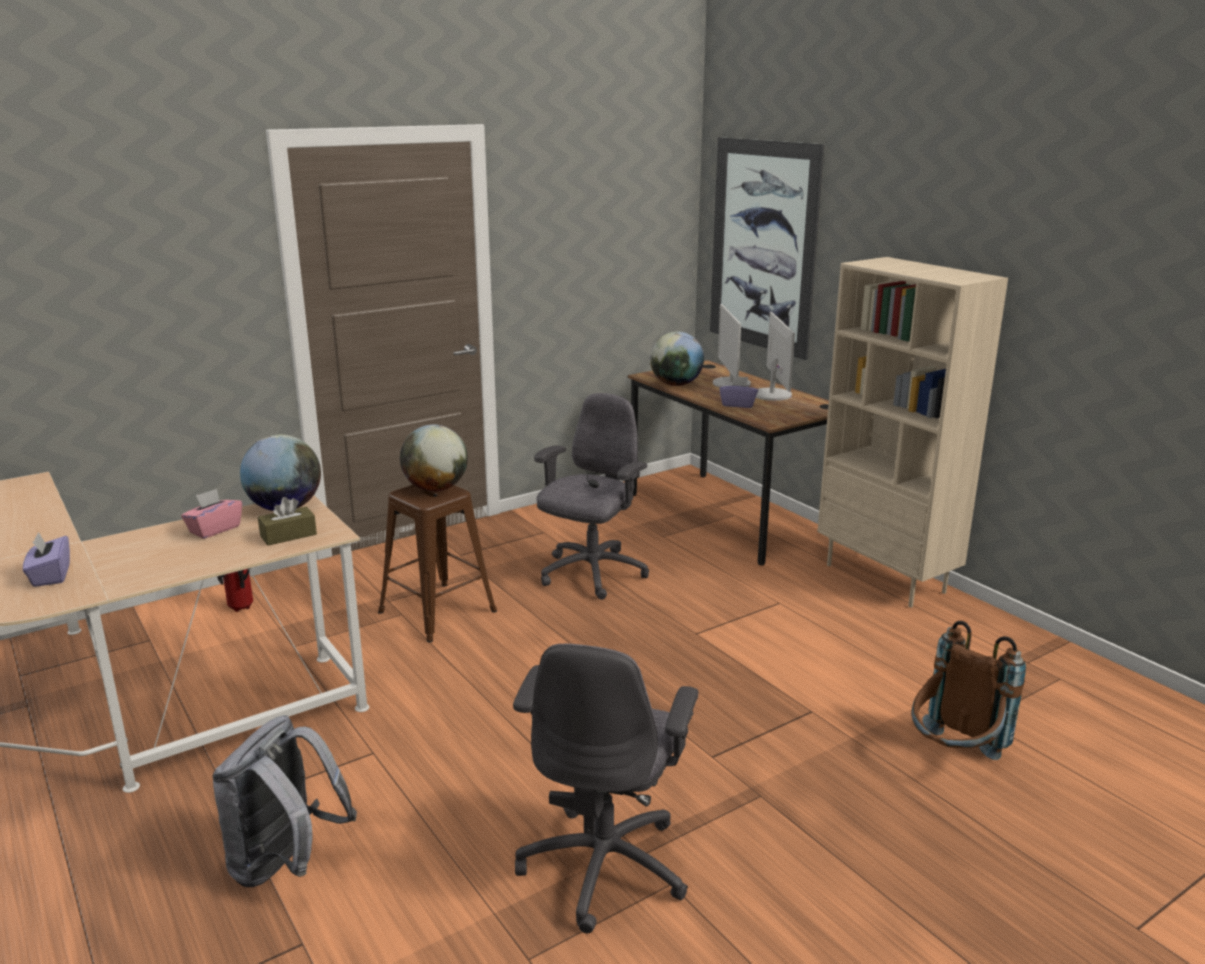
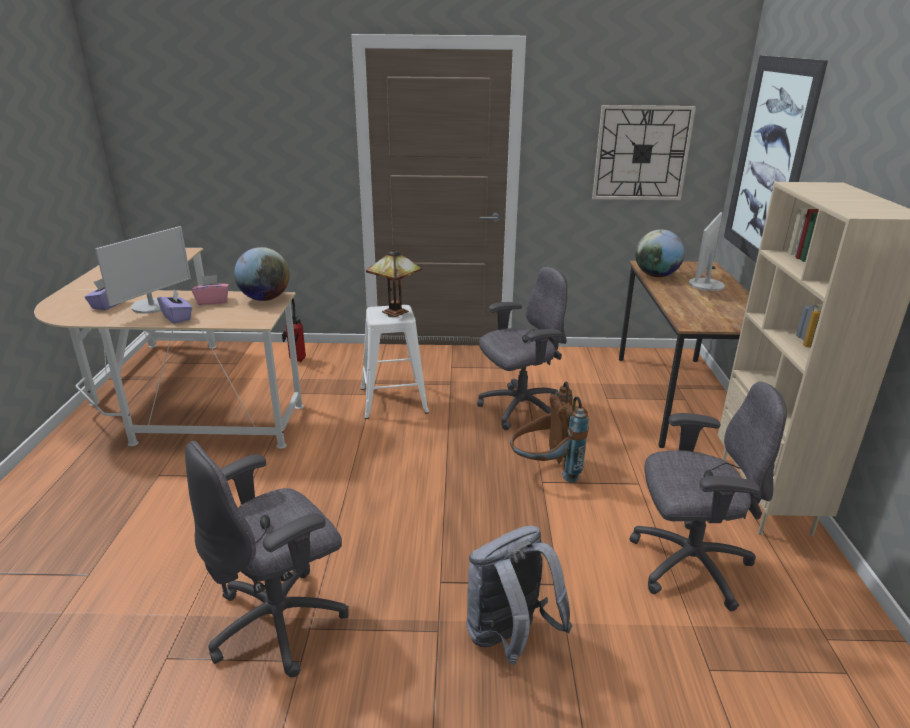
camera: 35 degrees right, 5 degrees up
grey backpack [212,715,357,887] -> grey backpack moved to [467,525,572,665]
brown tissue box [258,497,317,546] -> none
brown stool [378,485,497,643] -> white stool [361,305,429,419]
globe [400,425,468,492] -> table lamp [366,249,423,317]
purple tissue box [719,376,758,408] -> purple tissue box moved to [157,289,192,324]
monitor [756,312,795,401] -> monitor moved to [95,226,191,314]
brown backpack [911,621,1026,760] -> brown backpack moved to [510,382,589,483]
none -> wall clock [592,105,696,200]
none -> grey office chair [629,381,787,611]

